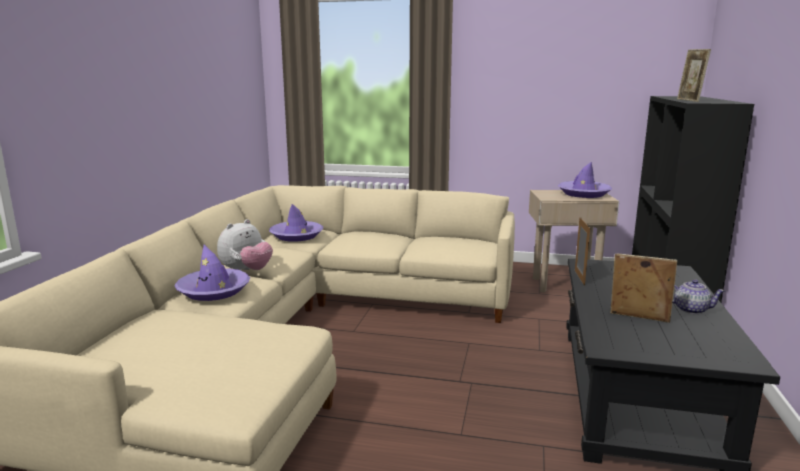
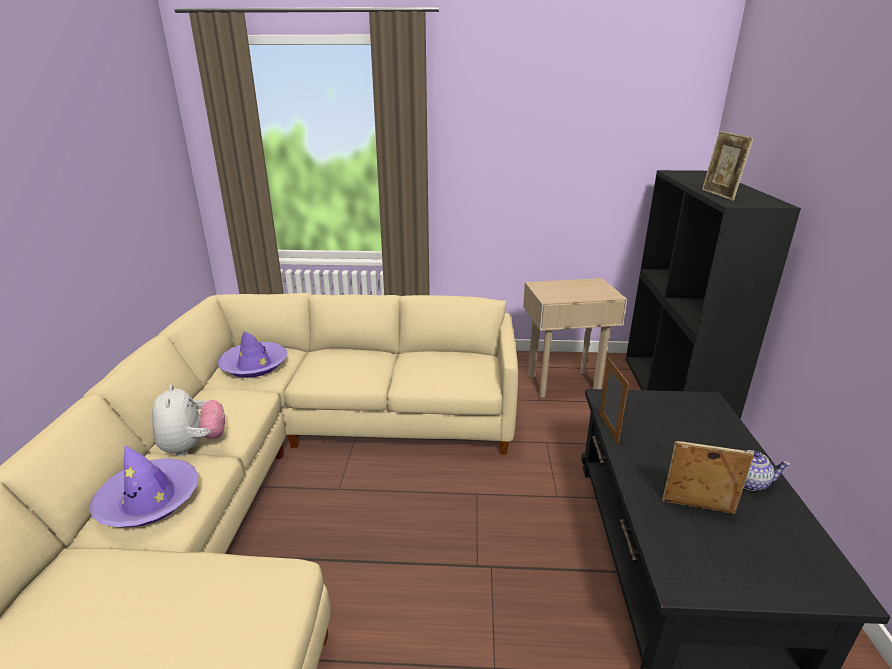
camera: 10 degrees left, 10 degrees up
plush toy [217,219,273,271] -> plush toy turned 45 degrees counterclockwise [152,384,225,456]
purple hat [558,162,612,198] -> none

